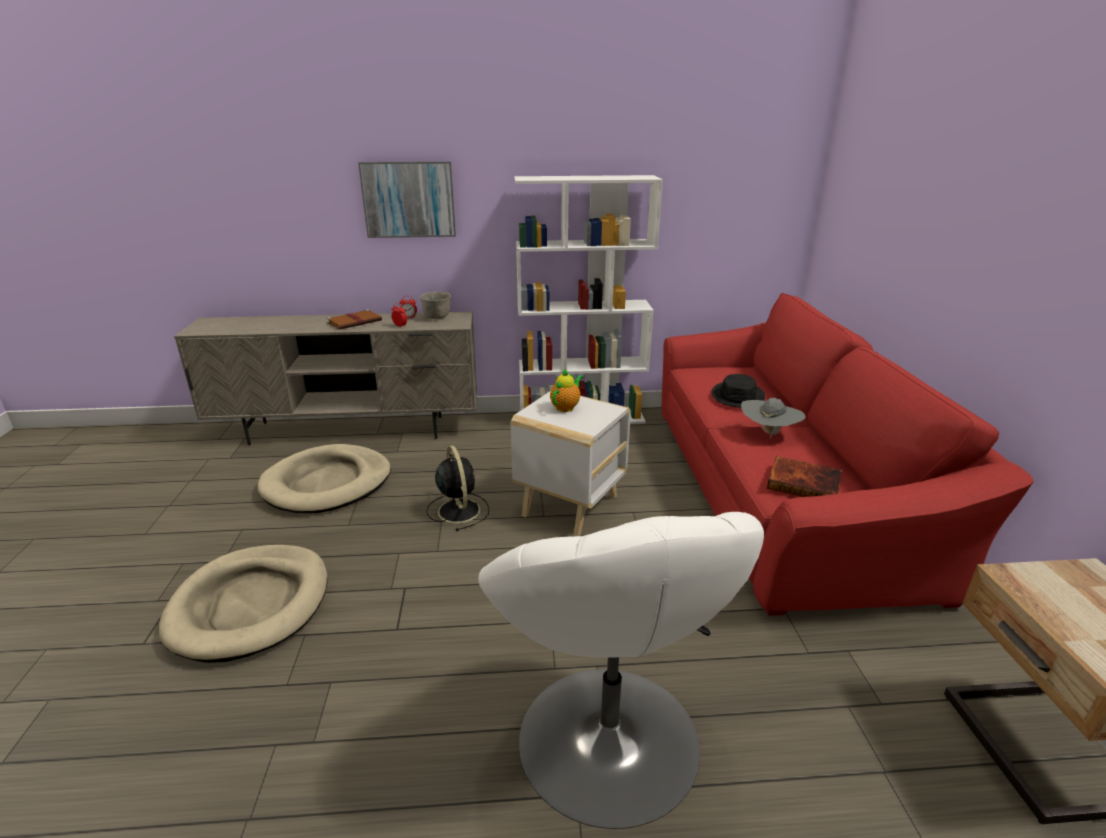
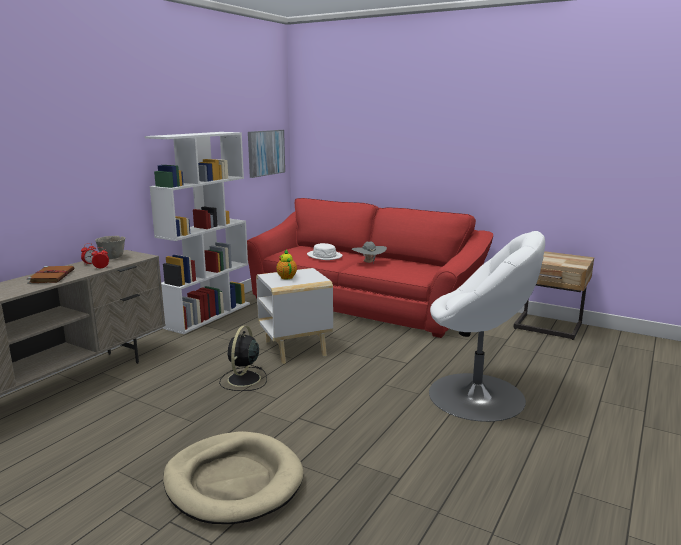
camera: 55 degrees left, 10 degrees down
beige dog bed [258,444,391,513] -> none
picture [358,161,456,238] -> picture moved to [248,130,285,178]
black fan [426,445,489,531] -> black fan turned 90 degrees counterclockwise [219,326,267,391]
black hat [711,374,765,408] -> white hat [307,243,343,260]
book [767,456,842,497] -> none

